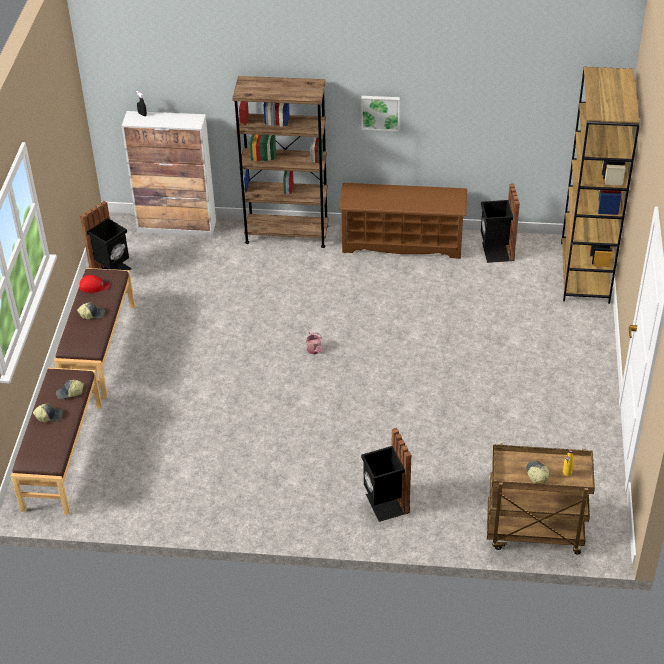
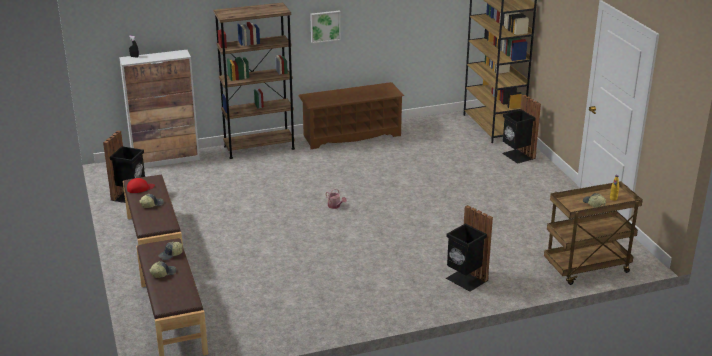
camera: 25 degrees left, 15 degrees down
black trash can [481,184,520,263] -> black trash can moved to [502,94,541,164]

